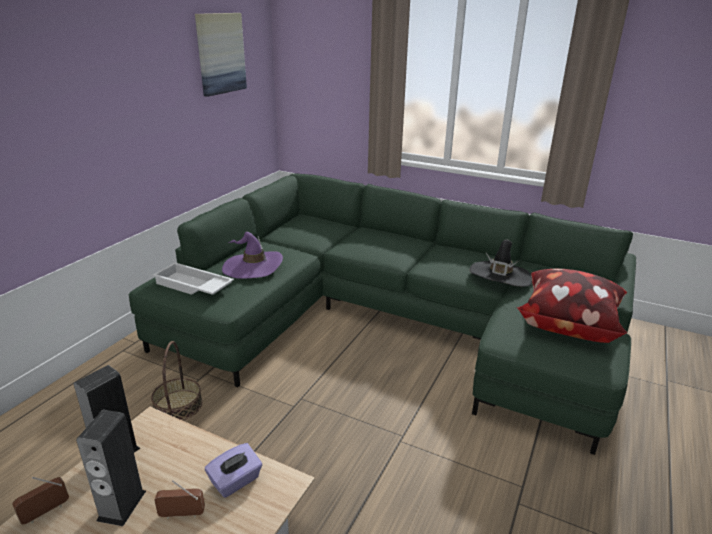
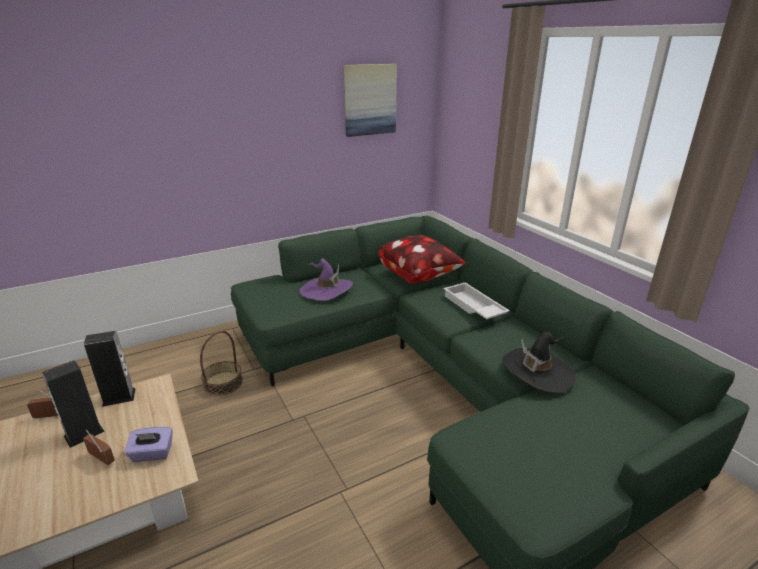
camera: 35 degrees right, 0 degrees up
white tray [152,263,234,295] -> white tray moved to [444,283,510,319]
pillow [516,269,627,343] -> pillow moved to [378,235,466,283]

